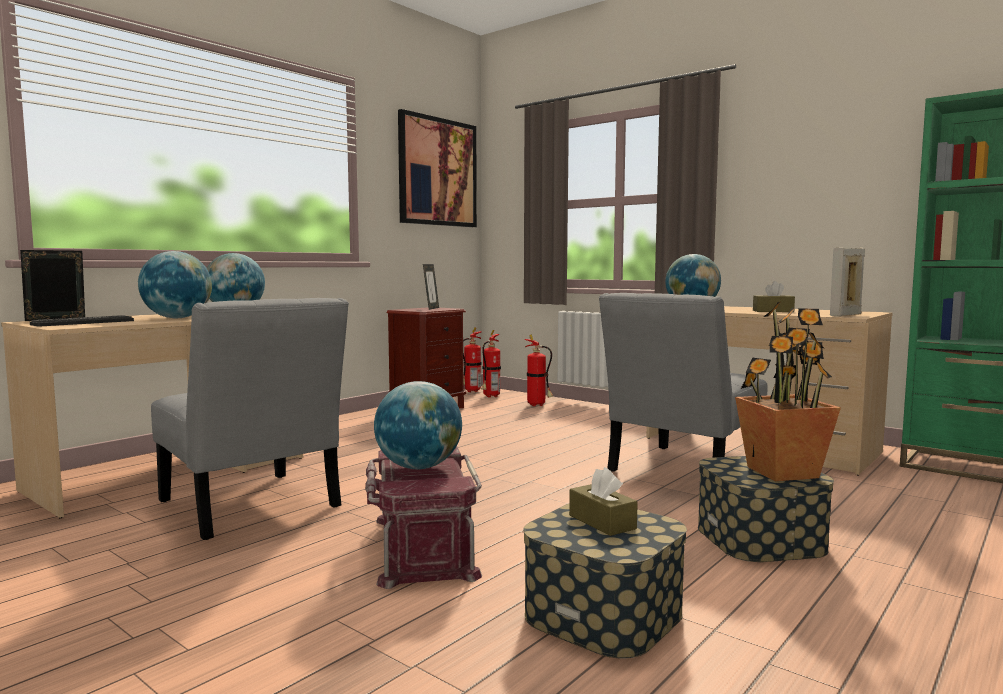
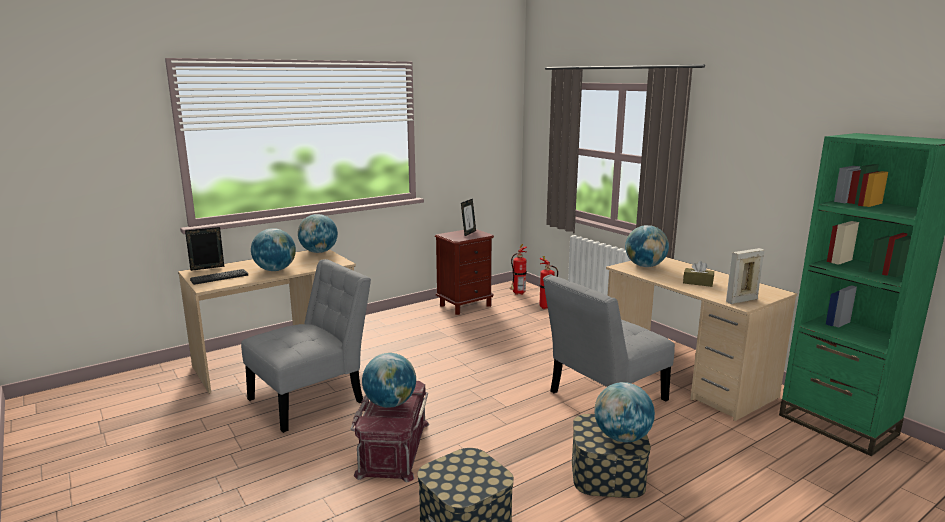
camera: 15 degrees right, 10 degrees up
grey chair [151,298,349,540] -> grey chair turned 105 degrees counterclockwise [241,259,371,433]
picture [398,109,477,227] -> none
fire extinguisher [463,328,482,392] -> none
brown tissue box [569,467,638,536] -> none
potted plant [735,302,841,481] -> globe [594,382,655,442]

